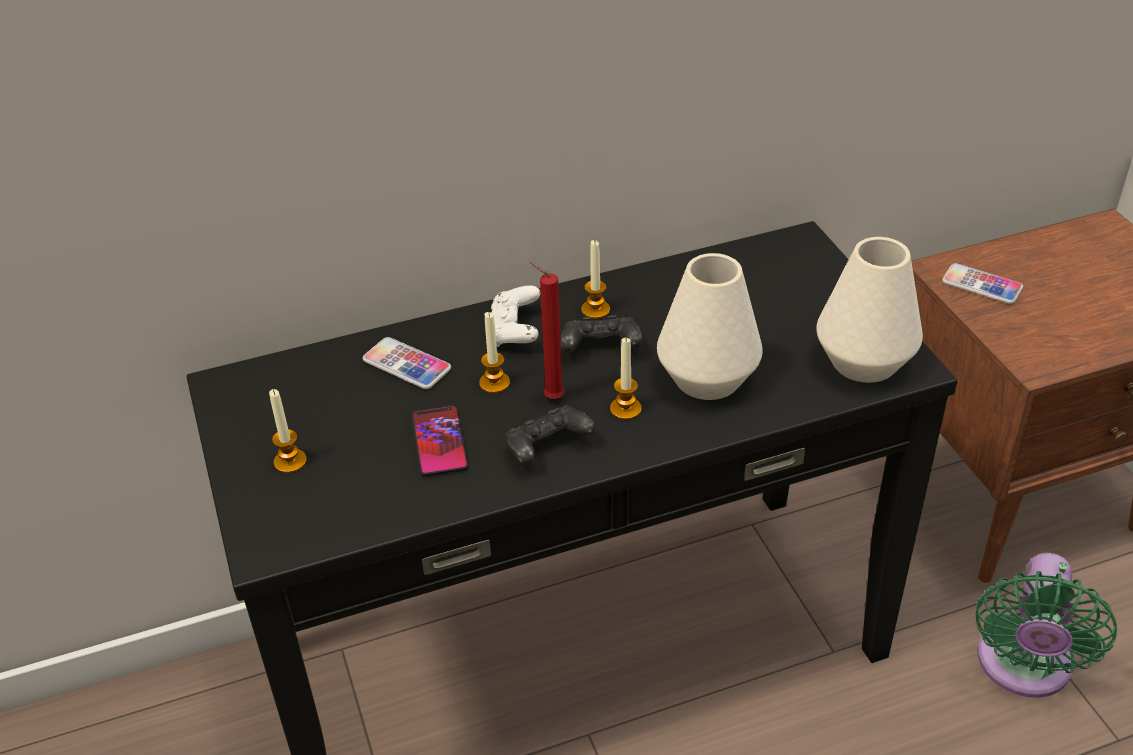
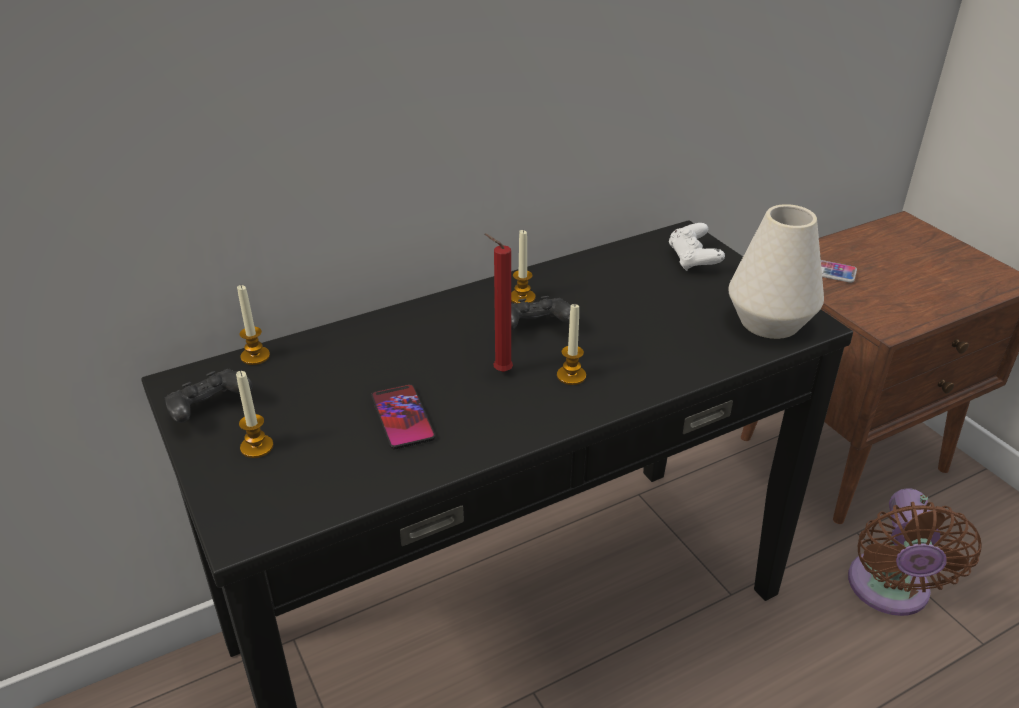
camera: 10 degrees left, 5 degrees down
phone [363,337,451,389] -> none
candle [479,312,510,393] -> candle moved to [237,285,270,365]
white game controller [491,286,540,347] -> white game controller moved to [669,223,725,271]
black game controller [505,405,595,465] -> black game controller moved to [165,369,253,423]
white vase [657,253,763,400] -> none
green fan [976,553,1117,698] -> brown fan [848,488,982,616]

